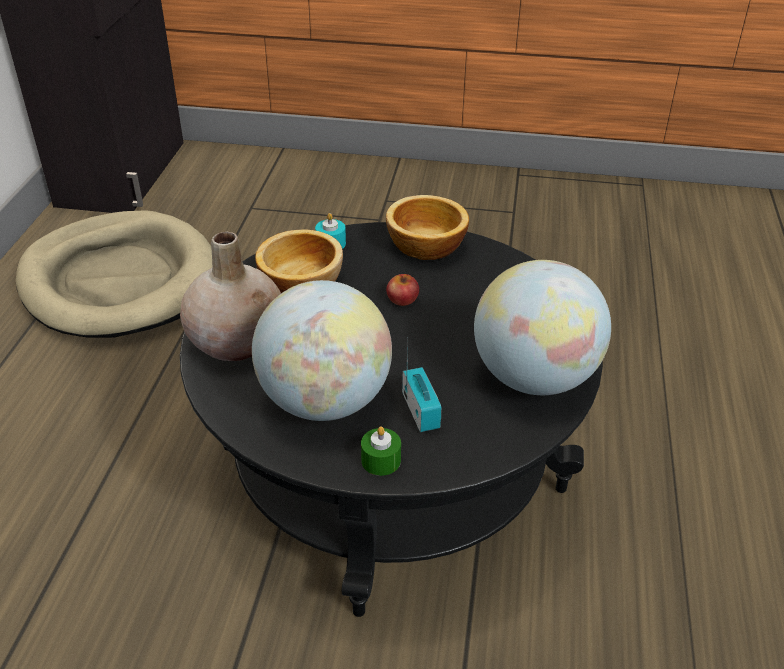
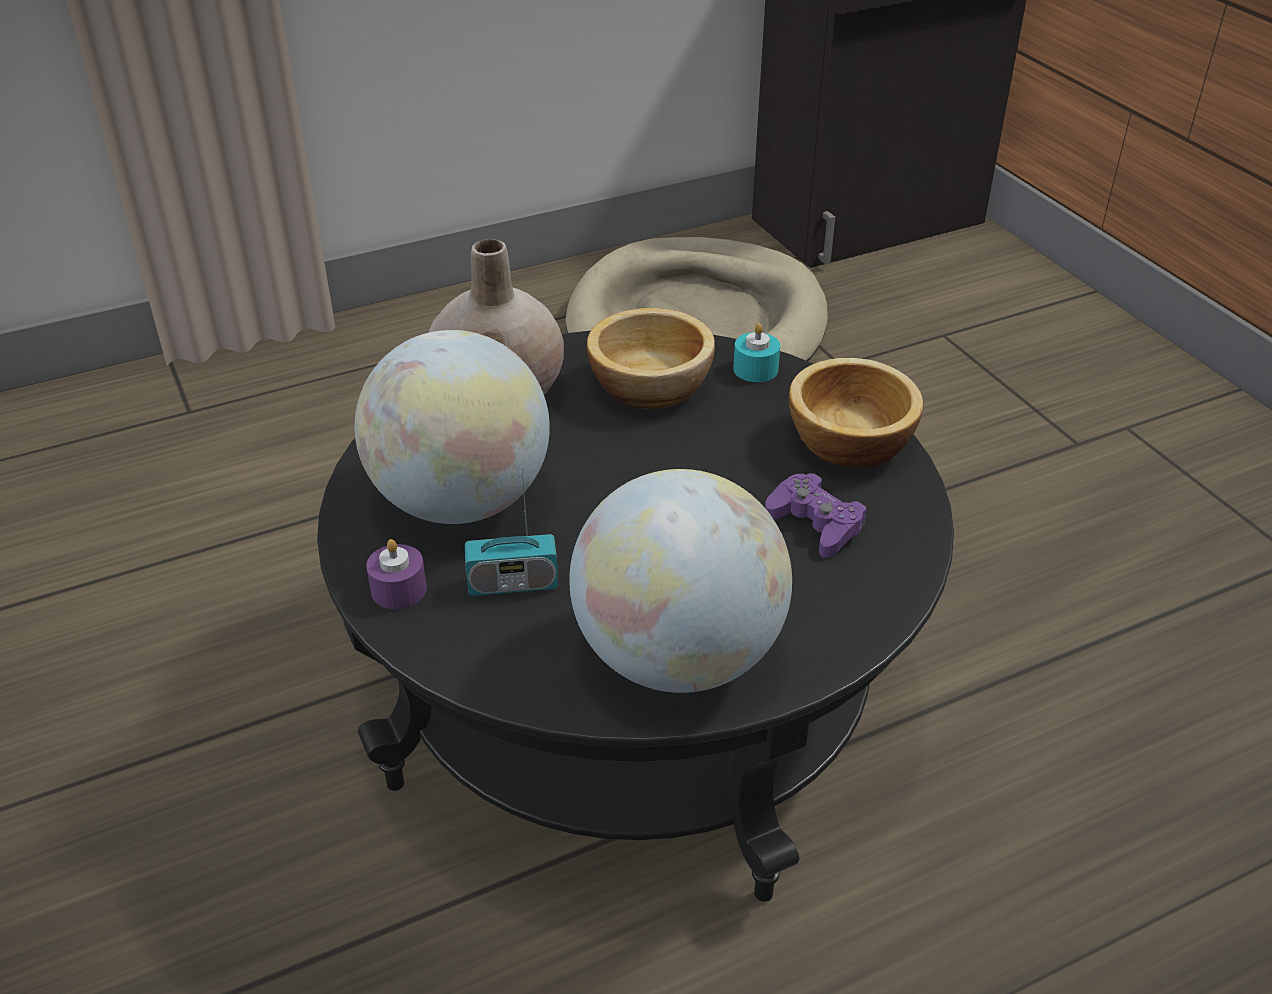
camera: 55 degrees right, 0 degrees up
green candle [361,426,401,476] -> purple candle [366,539,427,609]
apple [386,274,419,306] -> none
radio [402,337,441,432] -> radio turned 45 degrees clockwise [465,467,558,596]
none -> purple game controller [765,473,867,558]

